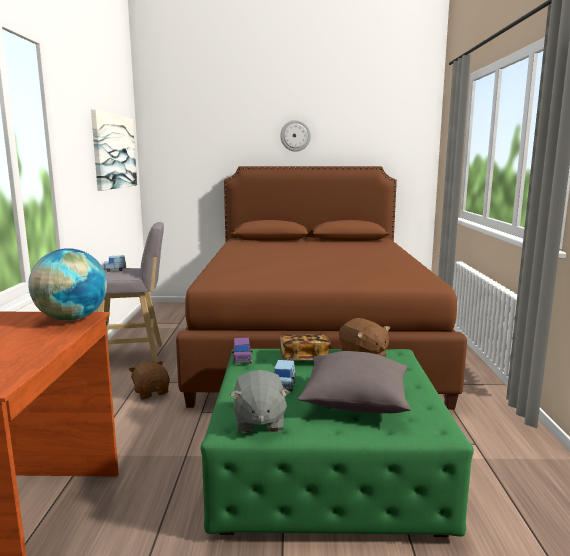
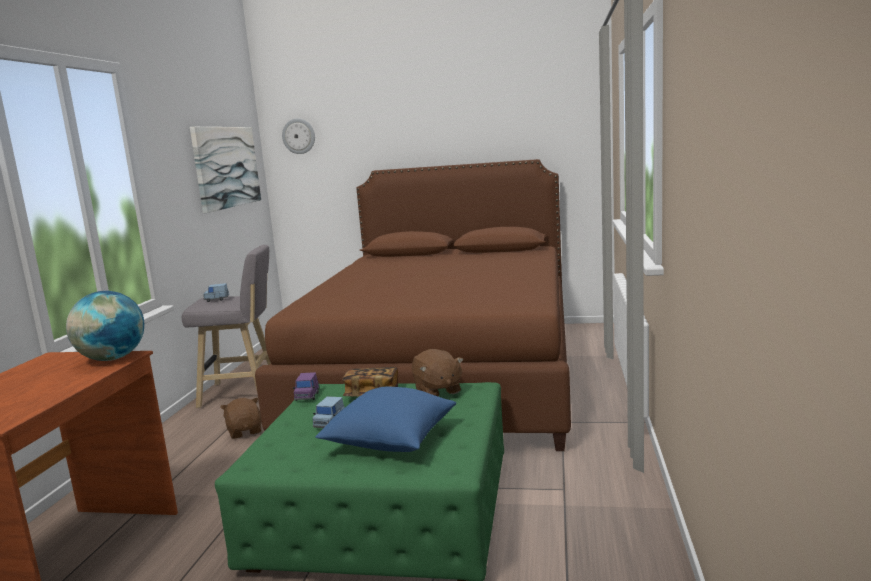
camera: 10 degrees right, 0 degrees up
grey plush toy [230,370,290,433] -> none
wall clock [280,120,311,152] -> wall clock moved to [282,119,315,154]
grey pillow [298,351,411,413] -> blue pillow [315,387,456,452]

